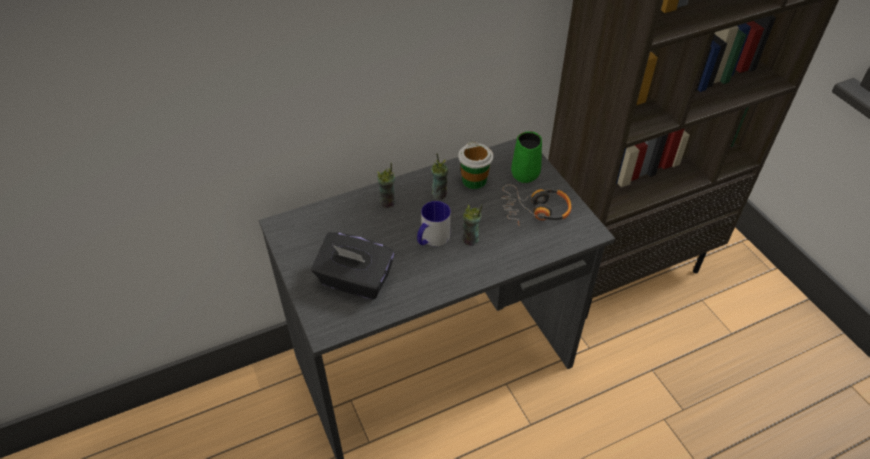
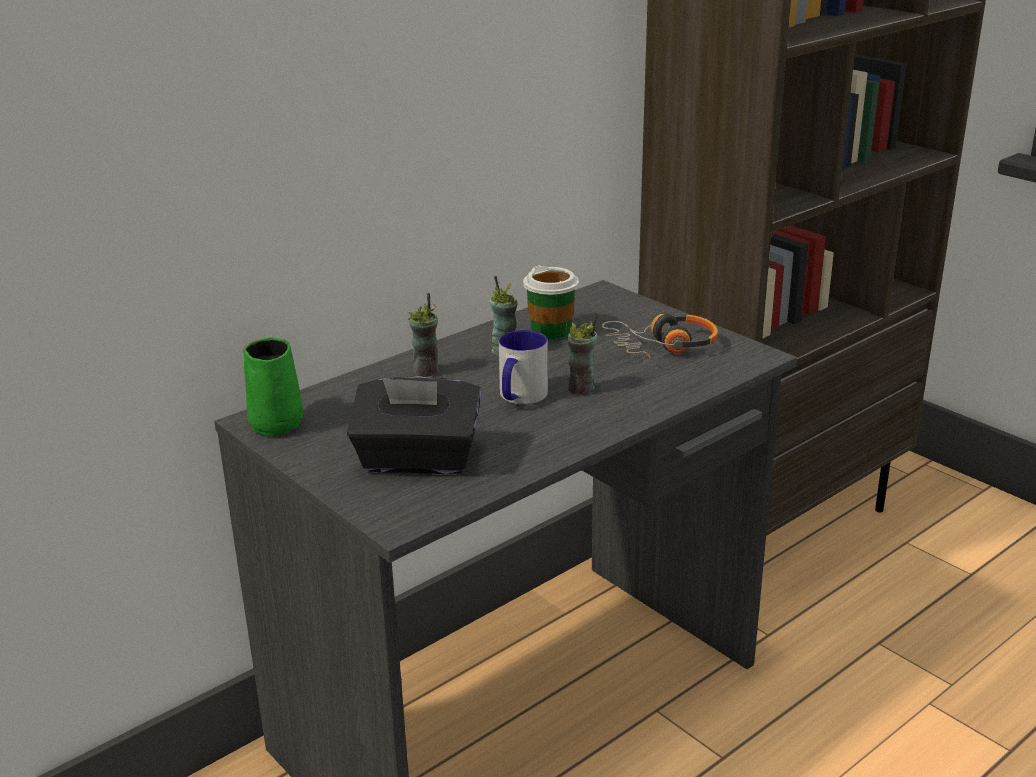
camera: 15 degrees left, 20 degrees down
green mug [511,131,542,183] -> green mug moved to [243,337,303,437]

